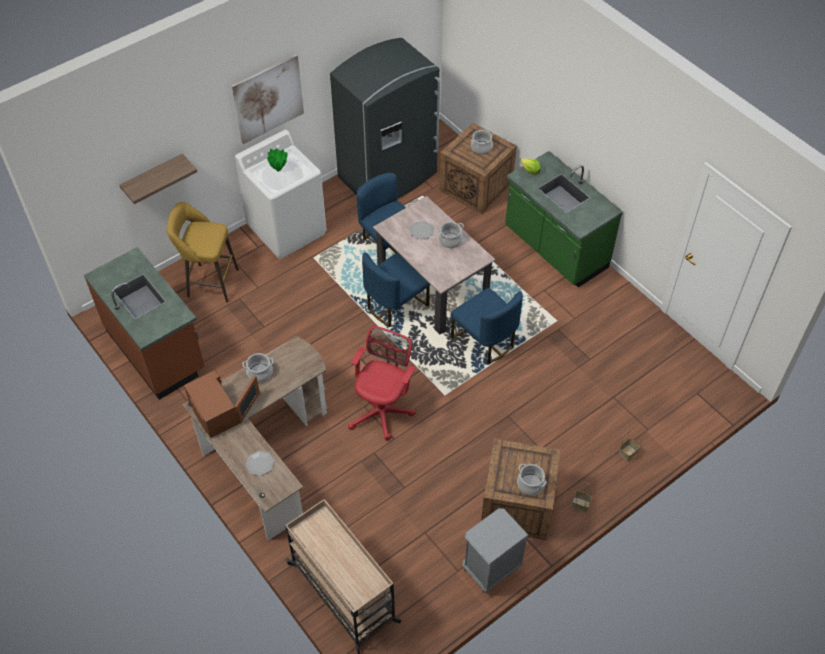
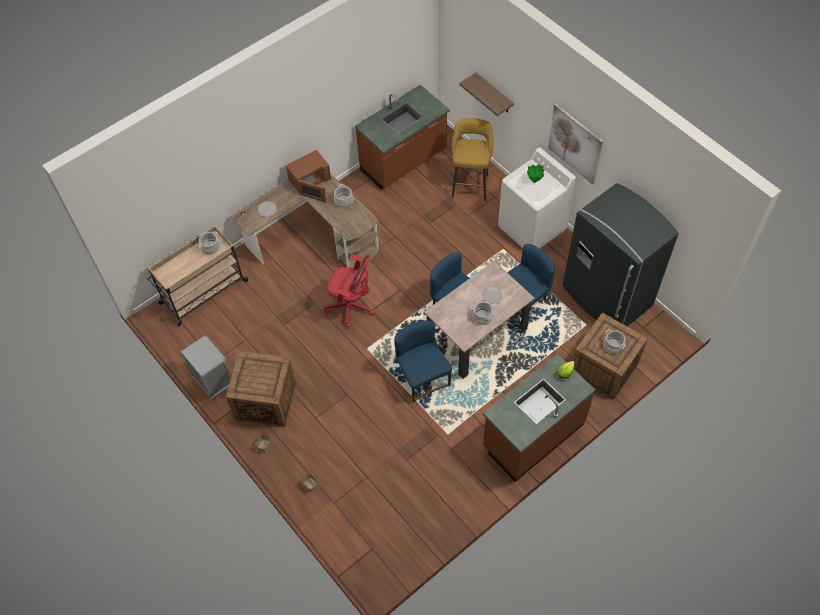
camera: 90 degrees right, 5 degrees up
blue chair [451,288,523,364] -> blue chair turned 105 degrees clockwise [394,320,452,402]
green counter [505,151,623,288] -> brown counter [483,354,596,482]
cooking pot [517,464,547,495] -> cooking pot moved to [198,231,220,254]

